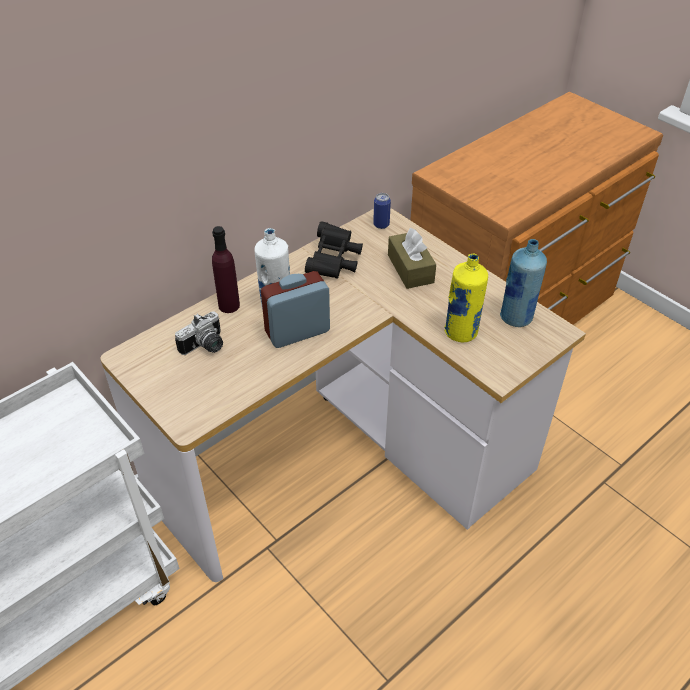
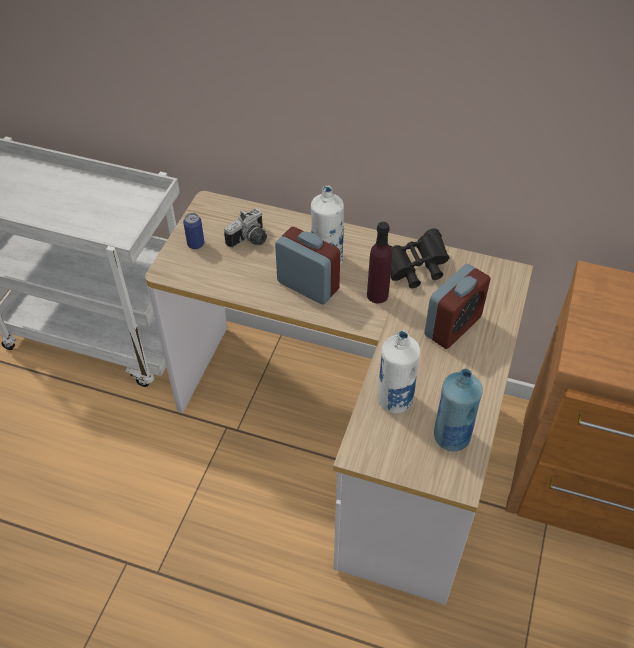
camera: 60 degrees right, 5 degrees up
camera [175,311,223,355] -> camera turned 60 degrees counterclockwise [224,208,267,248]
purple bottle [212,226,240,313] -> purple bottle moved to [367,222,392,303]
can [373,193,391,229] -> can moved to [183,213,204,249]
brown tissue box [388,228,436,289] -> alarm clock [424,264,491,349]
yellow bottle [444,254,488,342] -> white bottle [378,330,420,414]

